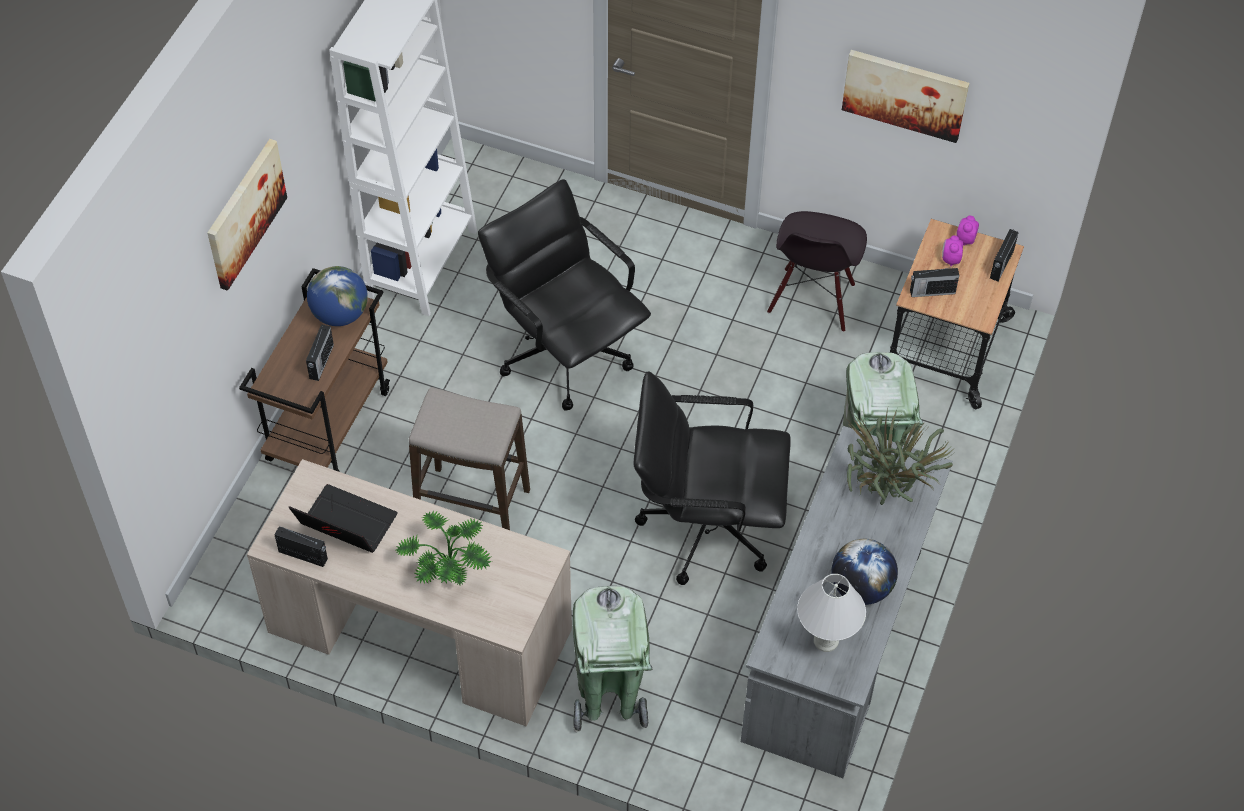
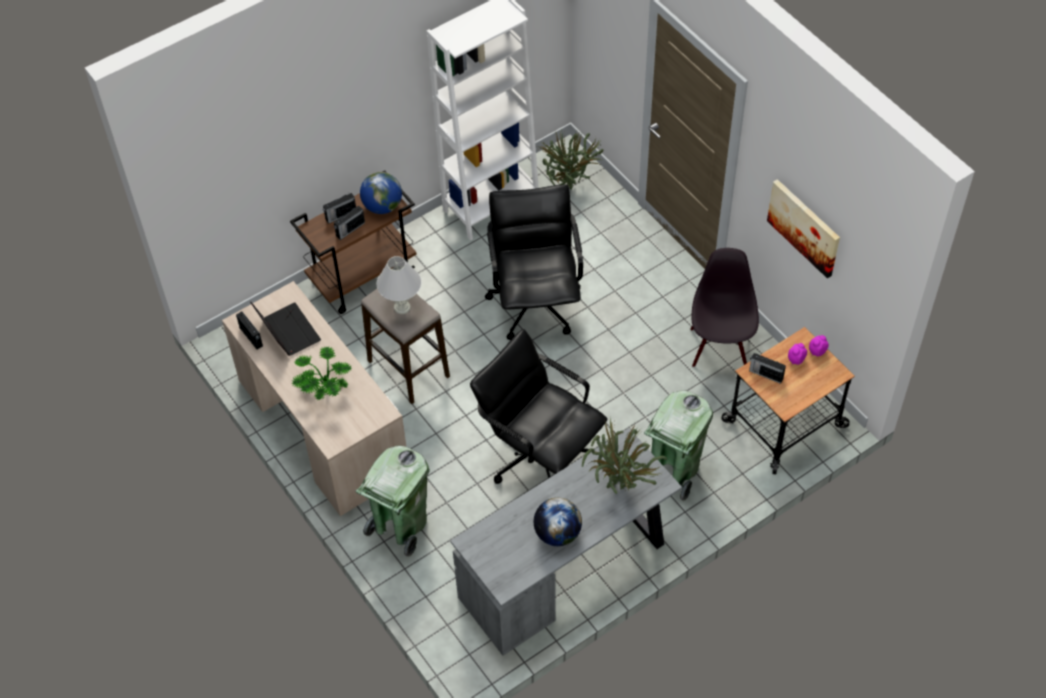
camera: 35 degrees right, 0 degrees up
picture [207,139,287,291] -> none
black chair [767,211,867,332] -> black chair turned 135 degrees clockwise [690,248,759,367]
white table lamp [797,574,866,652] -> white table lamp moved to [376,256,422,314]
radio [990,229,1019,282] -> radio moved to [323,193,356,224]
none -> potted plant [537,129,603,190]

